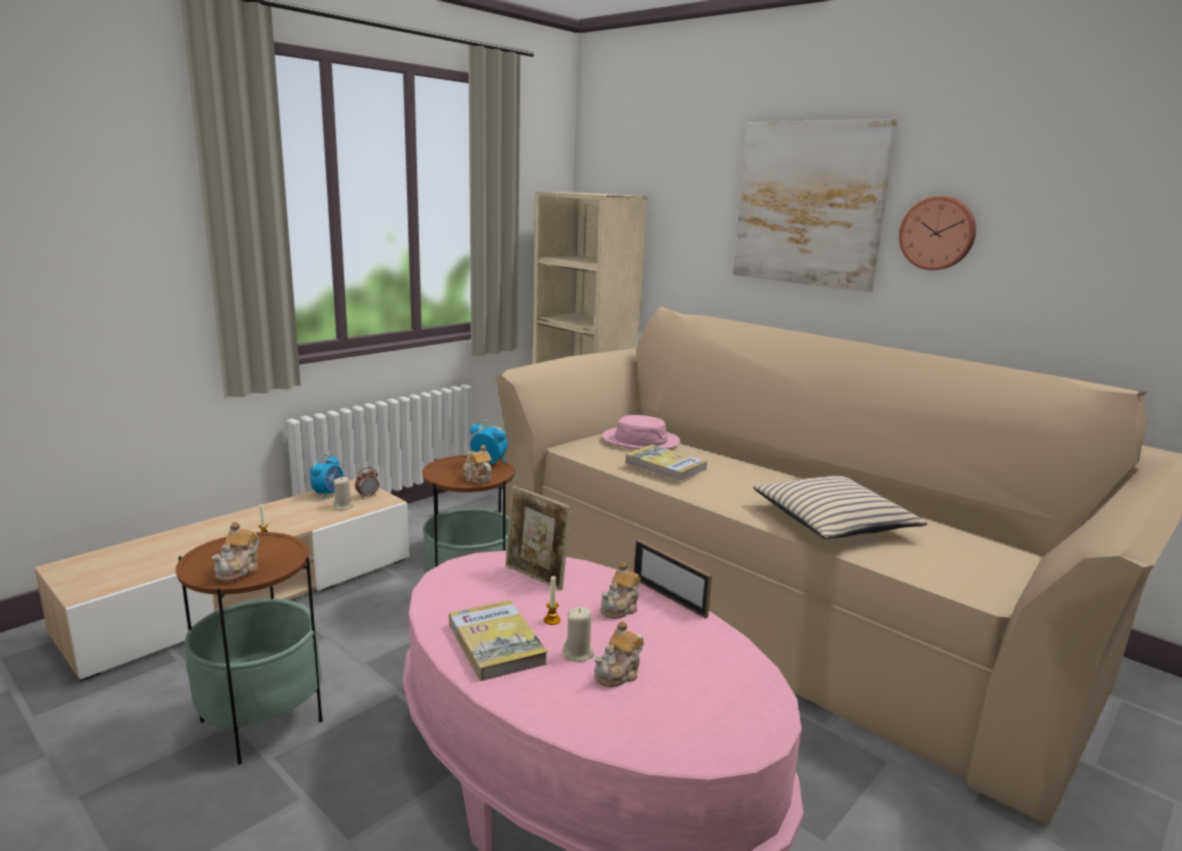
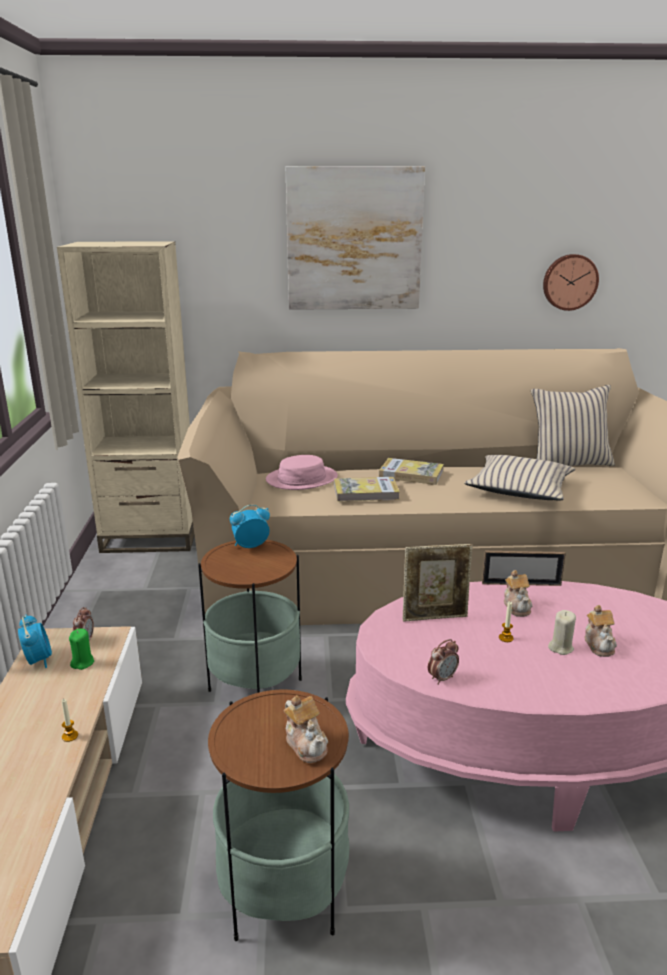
camera: 45 degrees left, 5 degrees up
beige candle [333,477,354,510] -> green candle [69,629,94,670]
book [449,600,547,681] -> book moved to [379,458,444,485]
teapot [463,445,492,483] -> none
wall clock [899,196,976,270] -> wall clock moved to [543,254,599,311]
none -> alarm clock [428,639,459,685]
none -> beige pillow [531,385,615,466]

